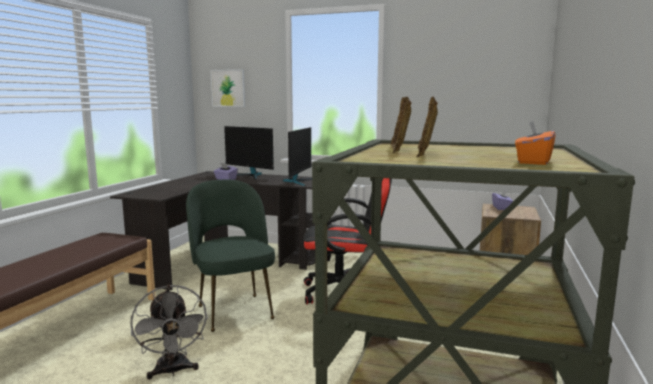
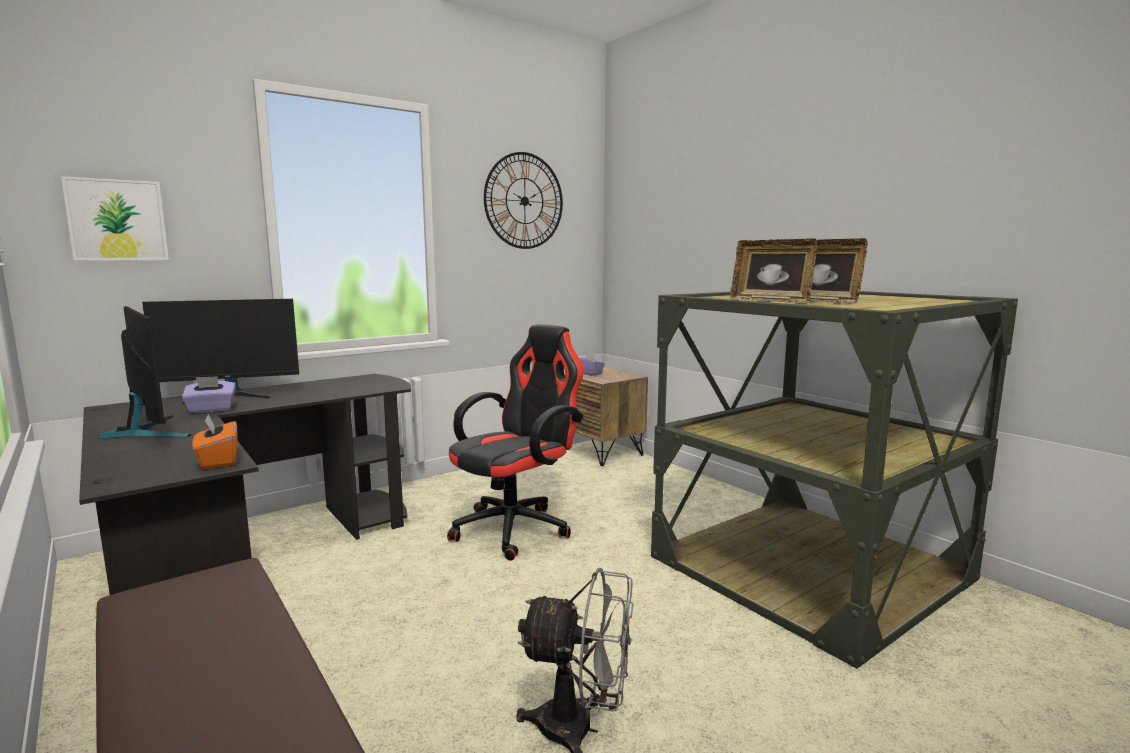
camera: 55 degrees left, 0 degrees up
green chair [186,179,275,332] -> none
monitor [283,127,312,186] -> monitor moved to [99,306,191,439]
orange tissue box [515,121,556,165] -> orange tissue box moved to [192,414,238,469]
none -> wall clock [484,152,563,249]

